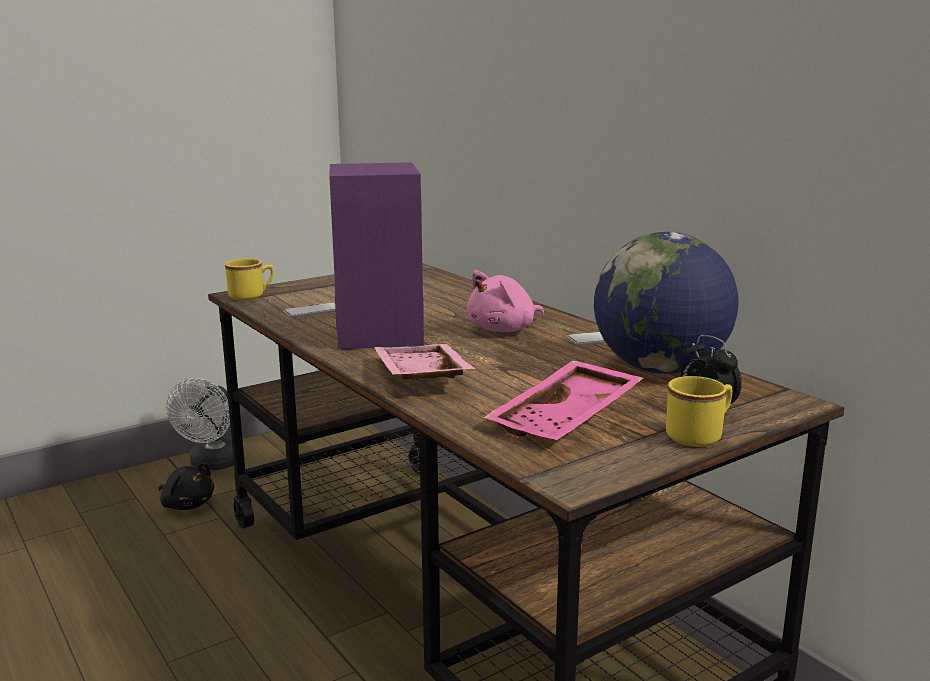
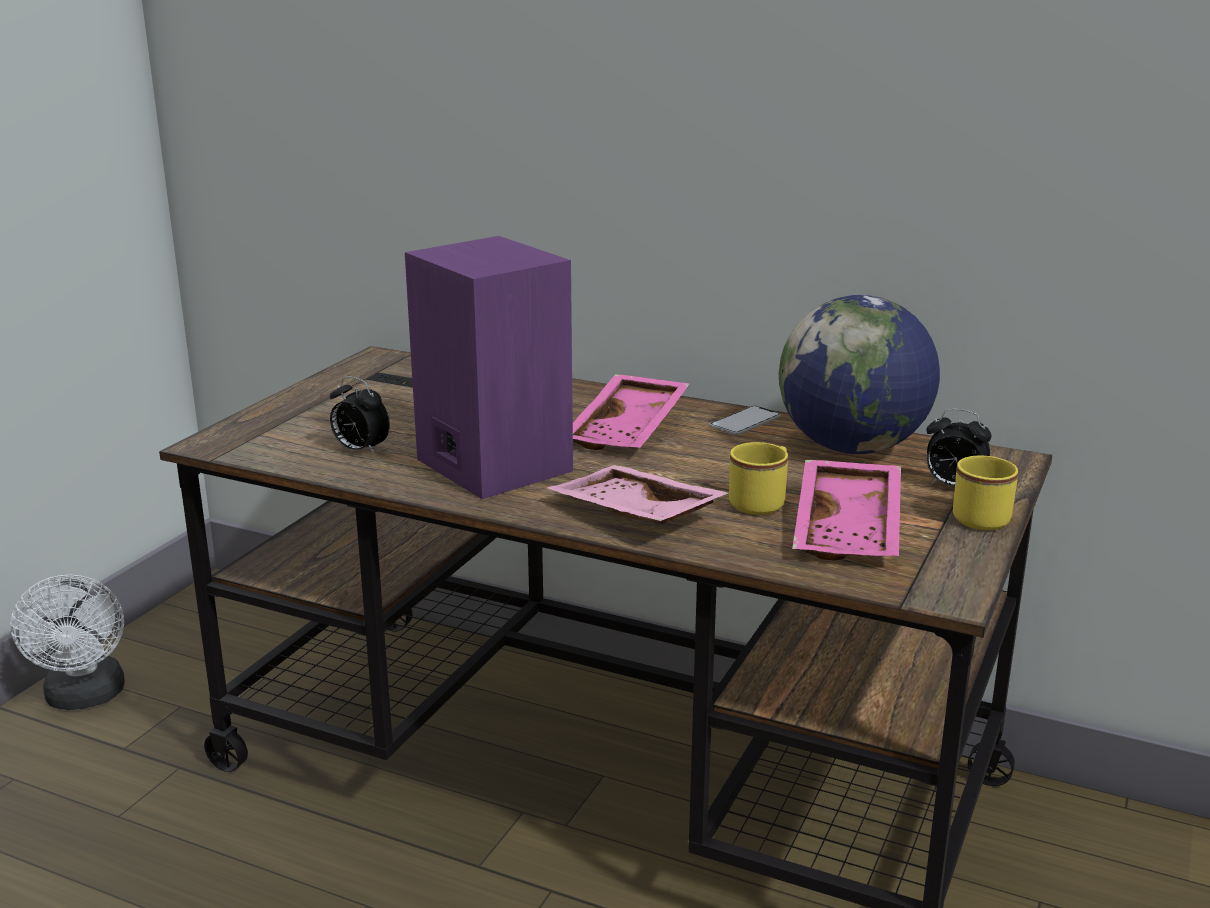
camera: 30 degrees left, 5 degrees up
black plush toy [159,463,214,510] -> none
yellow mug [225,259,274,301] -> yellow mug moved to [729,442,788,515]
phone [283,302,336,318] -> alarm clock [330,376,390,455]
pink plush toy [467,270,544,332] -> pink tray [573,374,690,450]

